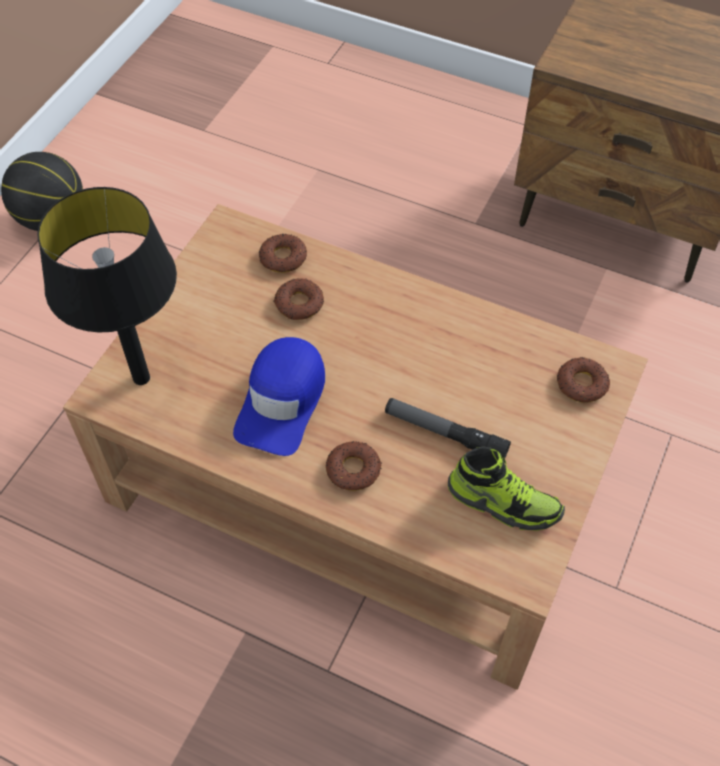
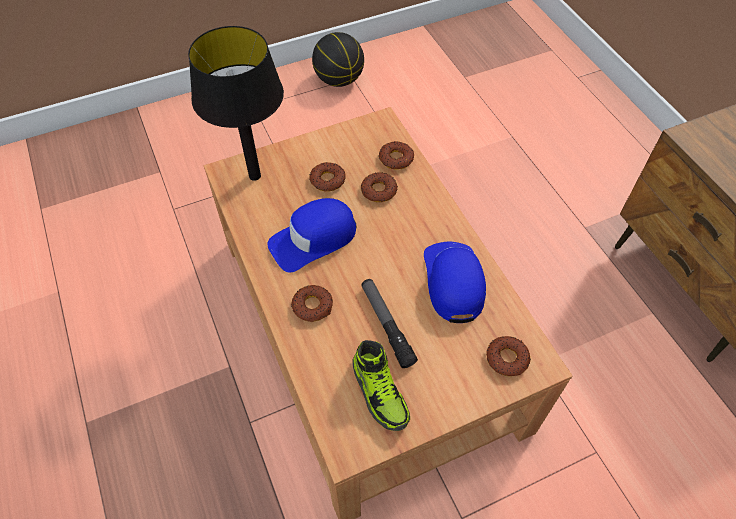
camera: 40 degrees right, 0 degrees up
none -> donut [309,162,346,192]
none -> blue cap [424,241,486,323]

